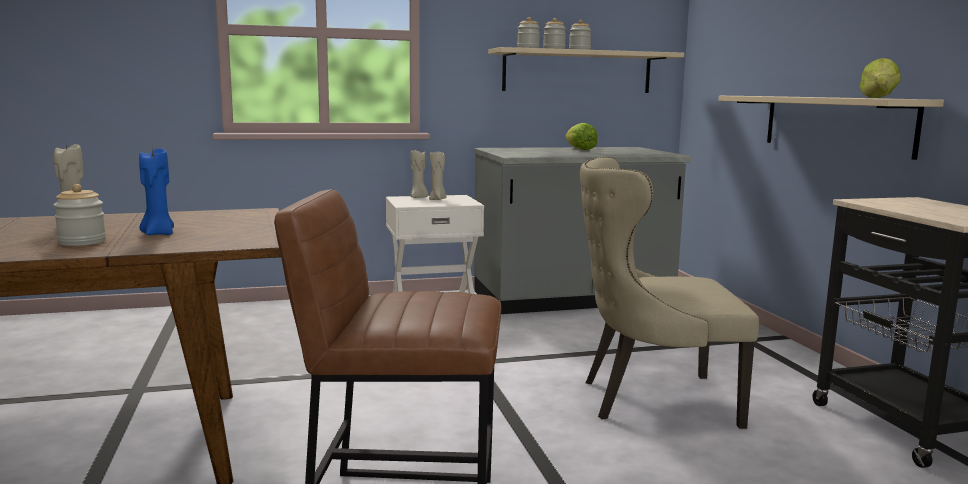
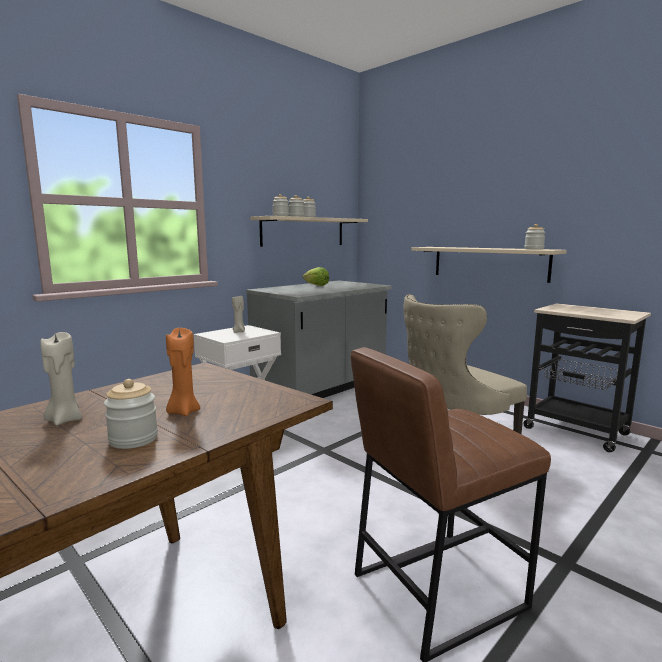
camera: 30 degrees left, 0 degrees up
blue candle [139,148,174,235] -> orange candle [166,328,200,416]
beige candle [410,150,429,198] -> none
lettuce [859,58,901,98] -> jar [524,224,546,250]

